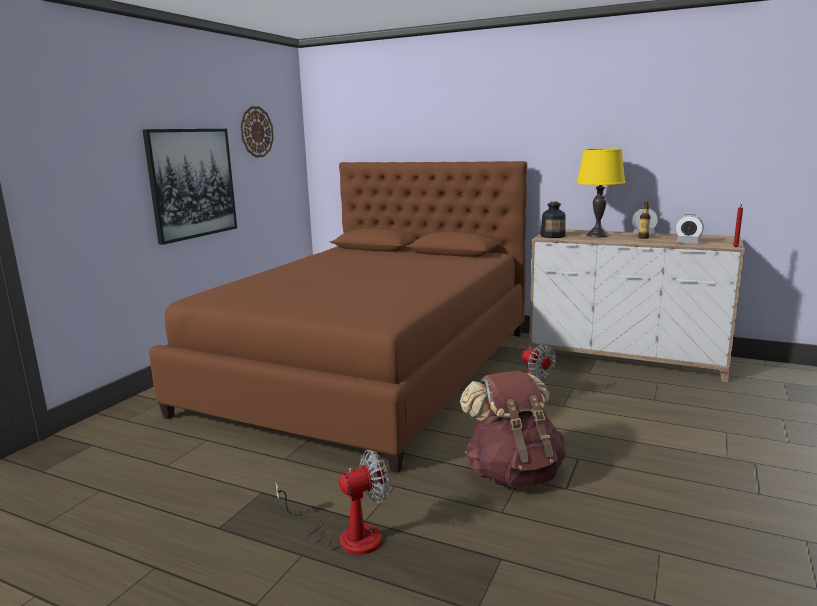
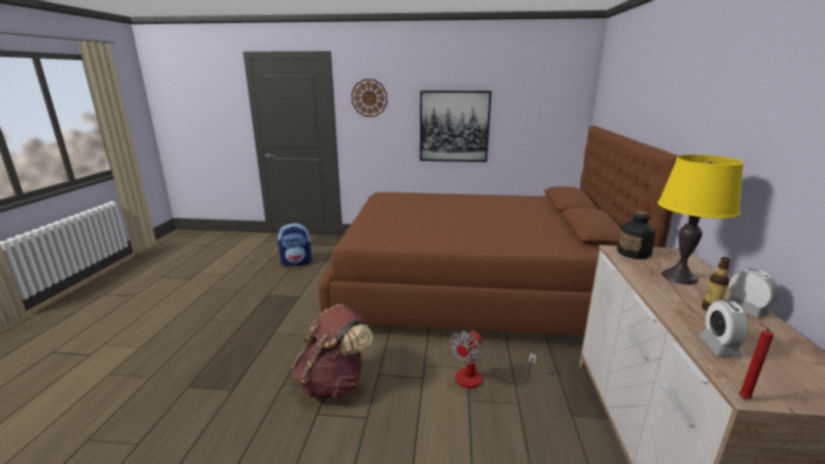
camera: 70 degrees right, 5 degrees up
wall clock [240,106,274,158] -> wall clock moved to [351,79,387,117]
fan [275,450,389,555] -> none
none -> backpack [278,223,312,266]

